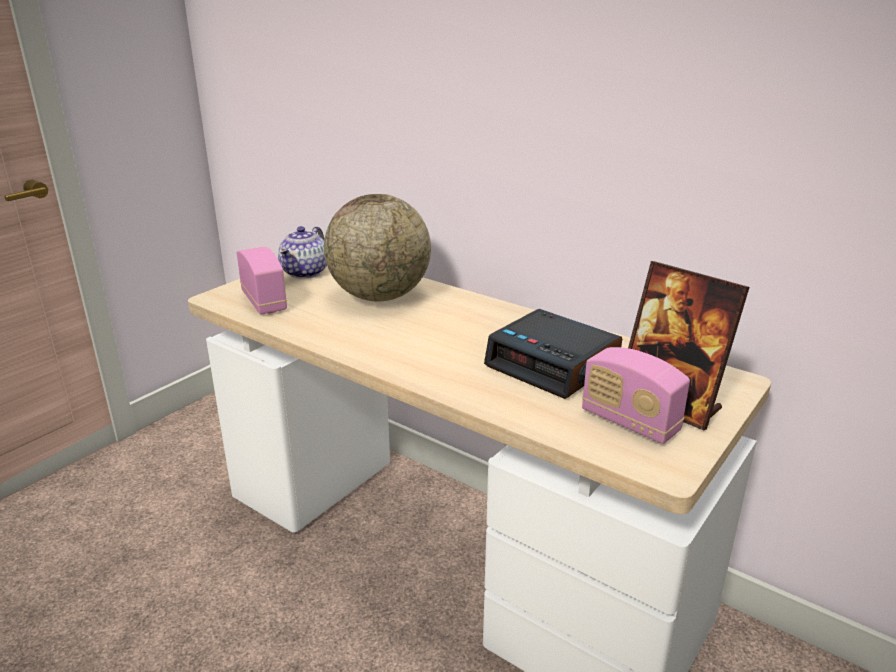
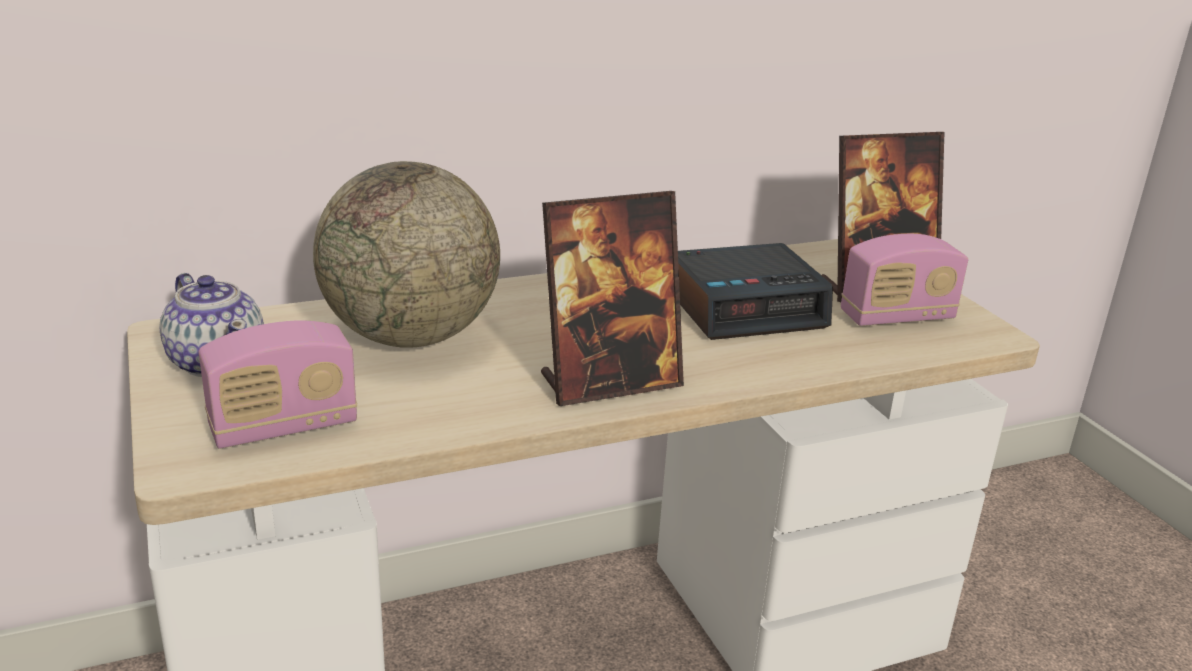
camera: 60 degrees left, 0 degrees up
radio [237,246,287,314] -> radio turned 150 degrees clockwise [199,320,357,449]
none -> picture frame [541,191,684,406]

